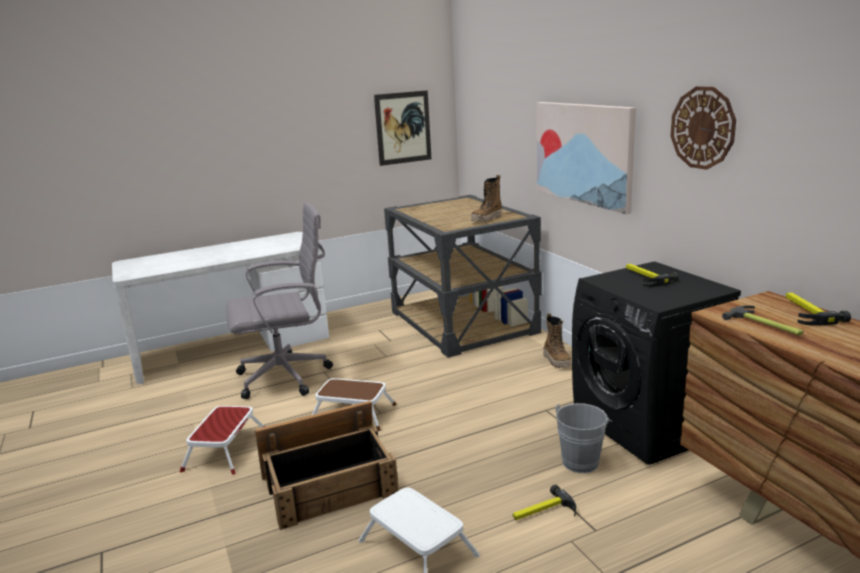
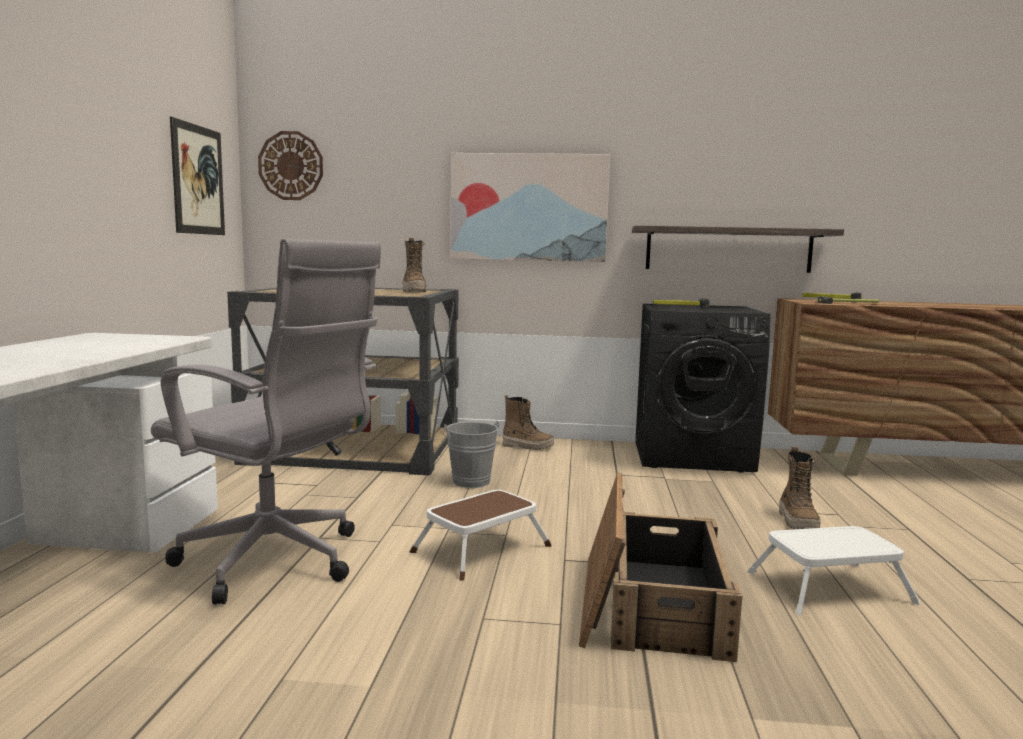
camera: 60 degrees left, 10 degrees down
red step ladder [180,406,265,475] -> none
grey office chair [226,202,333,399] -> grey office chair turned 105 degrees clockwise [151,238,381,605]
hammer [513,485,576,520] -> boot [779,447,821,529]
grey bucket [555,403,612,473] -> grey bucket moved to [443,421,500,488]
wall clock [671,86,736,170] -> wall clock moved to [258,131,323,200]
none -> shelf [632,225,844,273]

